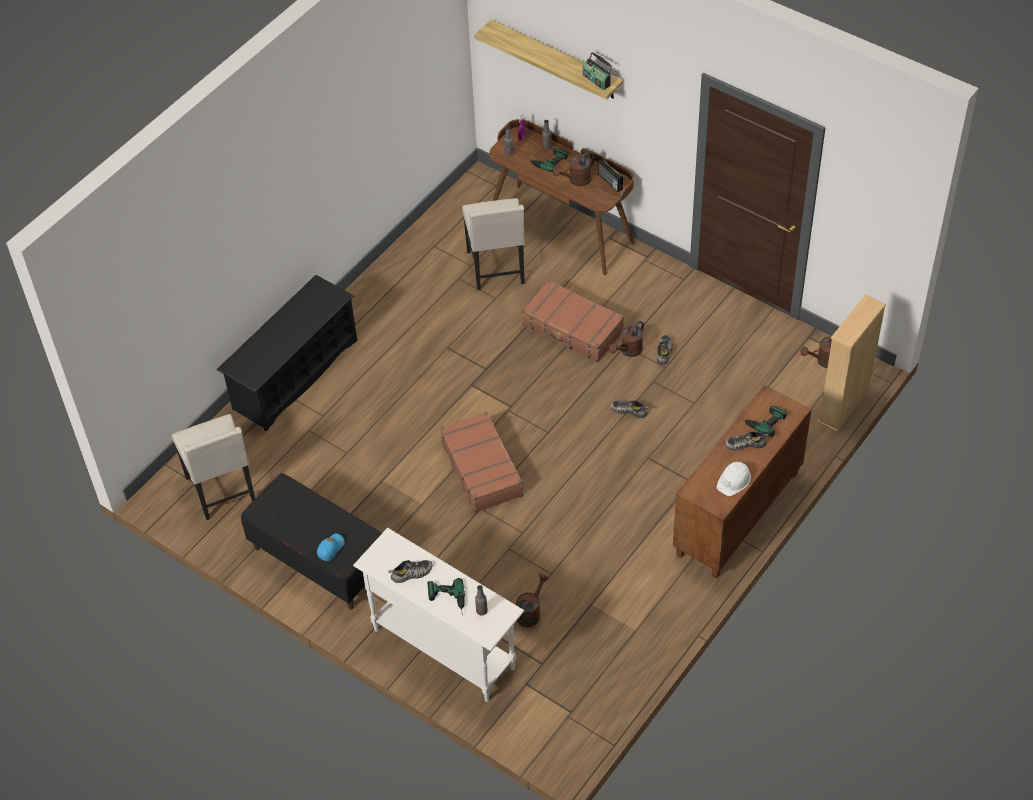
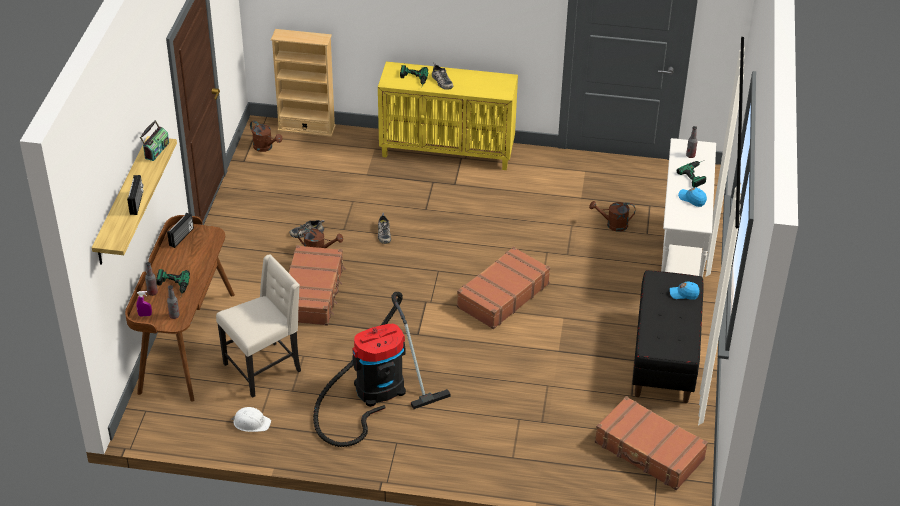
camera: 120 degrees left, 10 degrees down
beige chair [172,414,255,520] -> brown suitcase [595,396,708,490]
black shoe rack [217,275,357,431] -> none
shoe [389,560,433,583] -> blue cap [678,188,707,207]
brown watering can [553,151,595,186] -> none
brown cabinet [673,385,812,579] -> yellow cabinet [378,62,518,170]
white hard hat [717,462,751,496] -> white hard hat moved to [231,407,271,432]
none -> radio [127,175,144,215]
none -> vacuum cleaner [313,292,450,447]

